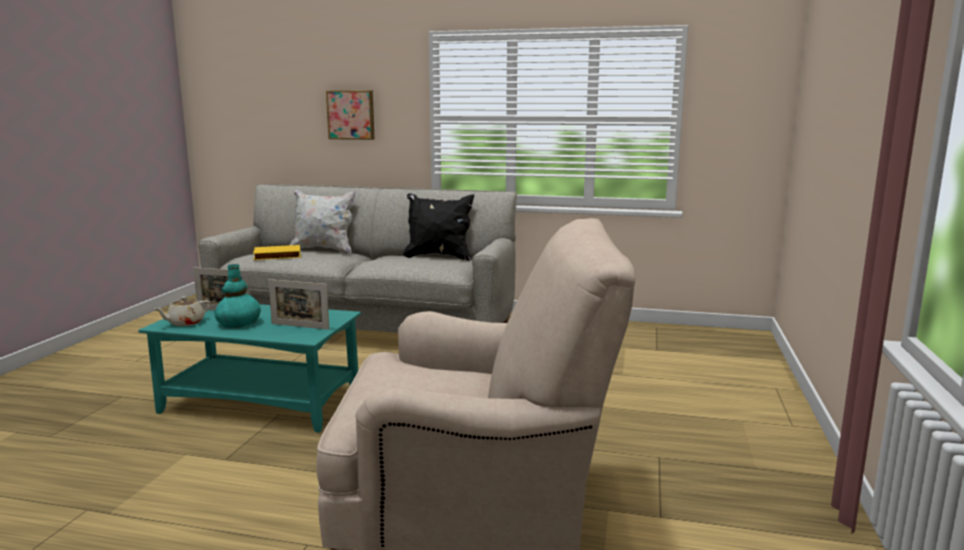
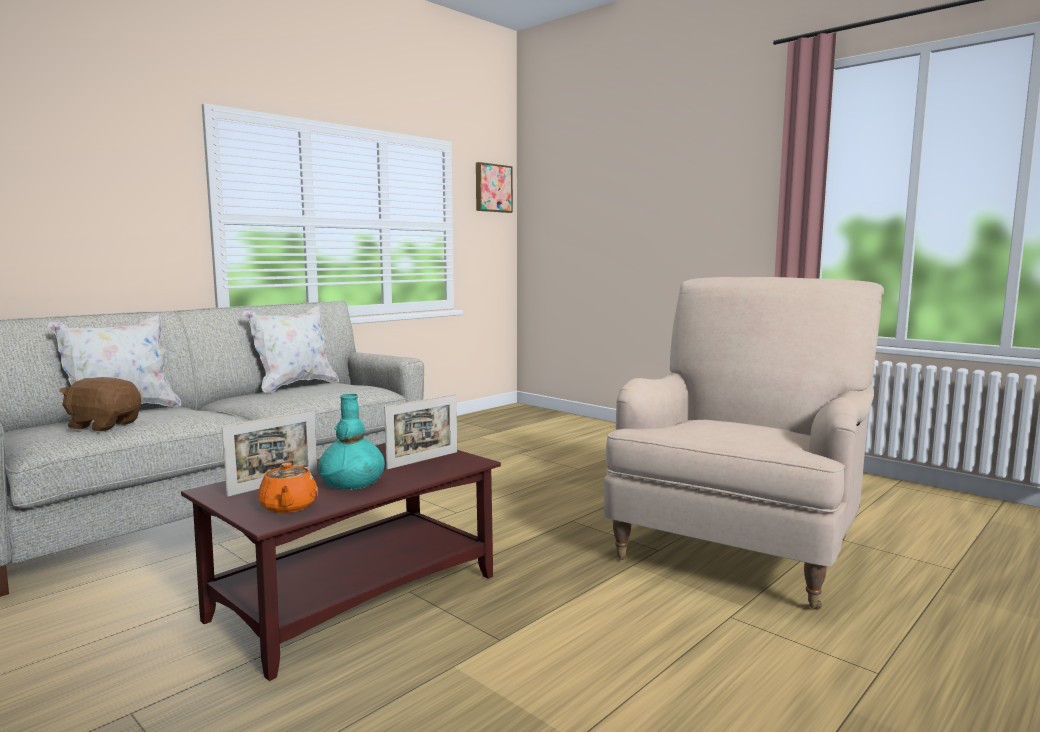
camera: 60 degrees left, 5 degrees down
turquoise coffee table [138,304,361,433] -> brown coffee table [181,443,501,681]
beige teapot [154,296,211,326] -> orange teapot [258,462,318,513]
yellow book [253,245,300,260] -> brown plush toy [60,377,141,431]
picture [326,90,374,140] -> picture moved to [476,162,513,213]
black pillow [403,193,474,261] -> white pillow [243,306,339,393]

